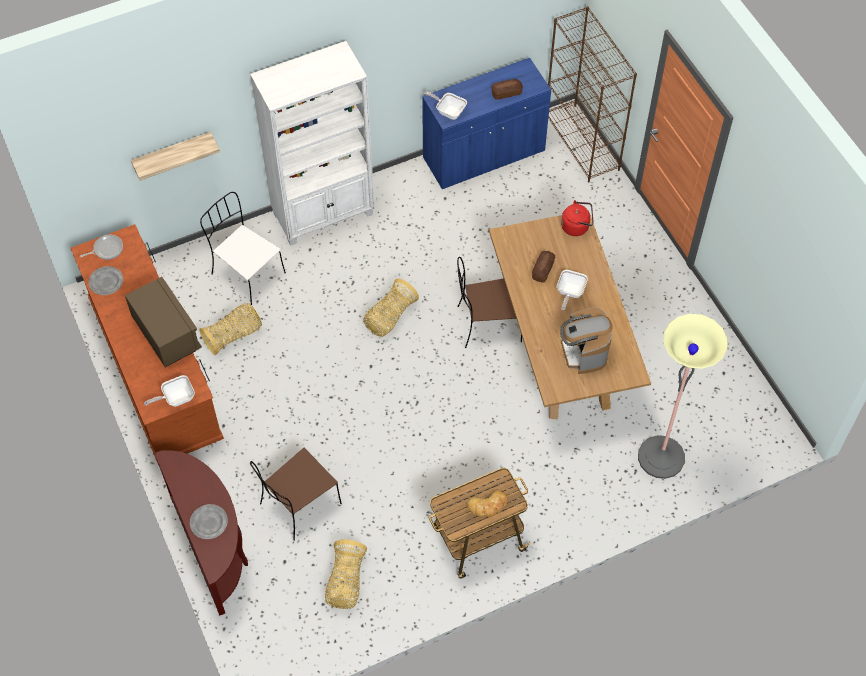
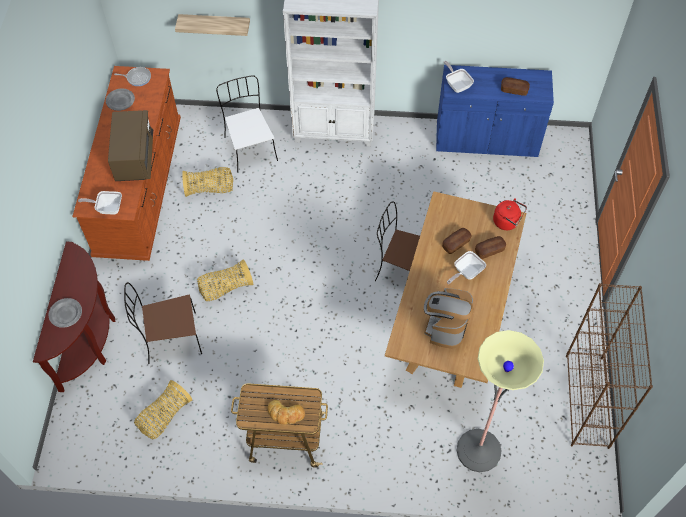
camera: 30 degrees right, 0 degrees up
basket [363,279,419,337] -> basket moved to [197,259,253,301]
brown bookcase [548,6,637,183] -> brown bookcase moved to [566,283,653,449]
none -> bread [475,236,506,259]

